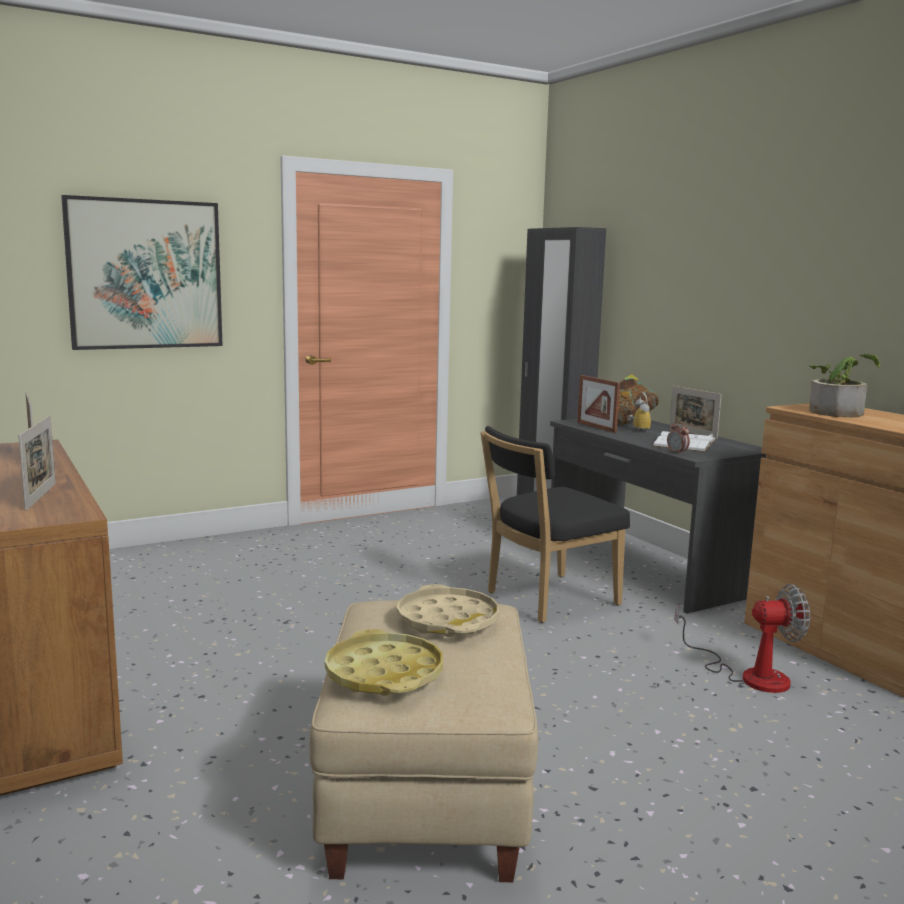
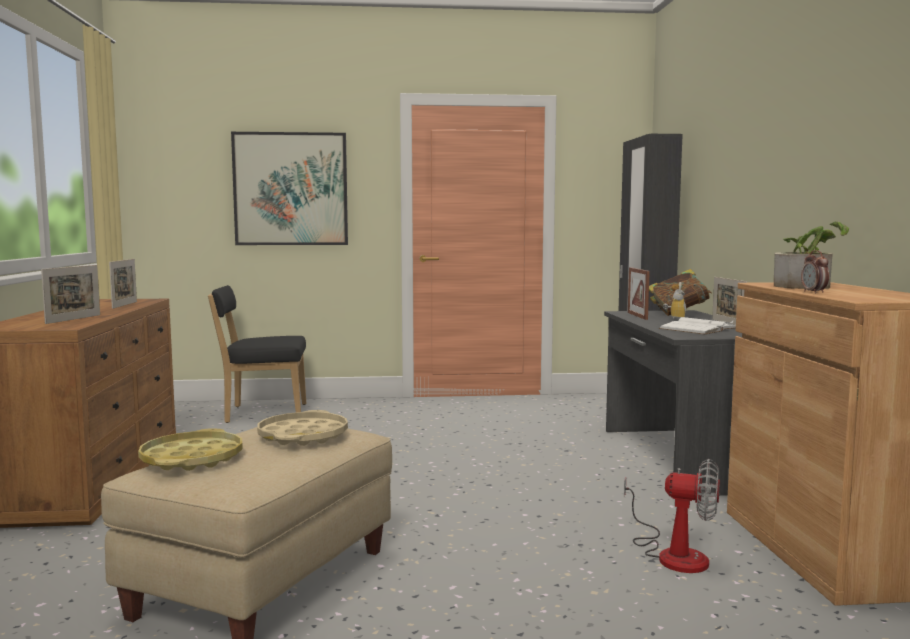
camera: 25 degrees right, 5 degrees down
black chair [480,426,630,623] -> black chair moved to [208,285,306,423]
alarm clock [667,421,690,455] -> alarm clock moved to [801,250,829,294]

